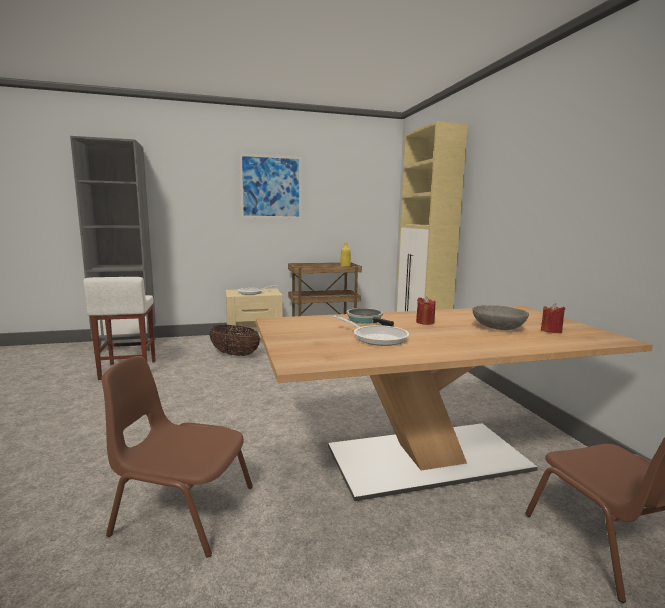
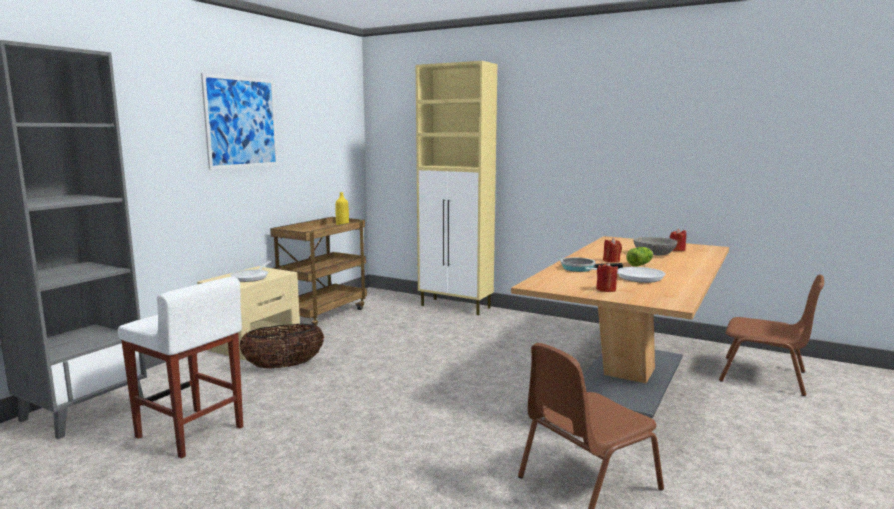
camera: 45 degrees left, 0 degrees up
none -> red candle [596,262,618,292]
none -> lettuce [627,247,653,267]

